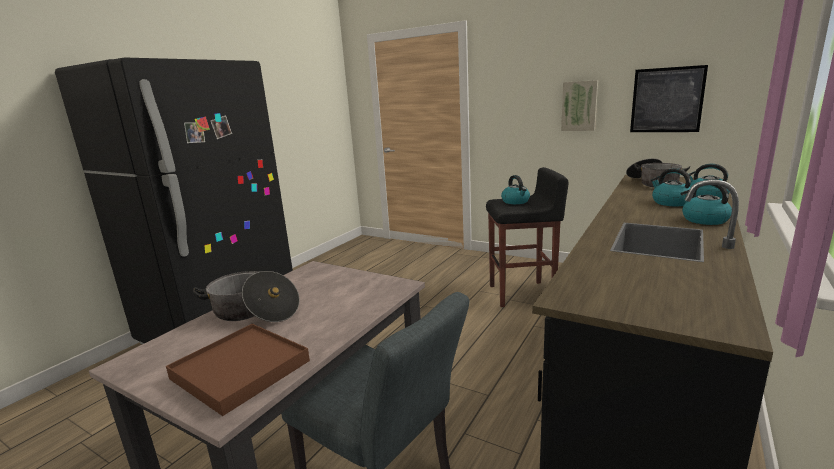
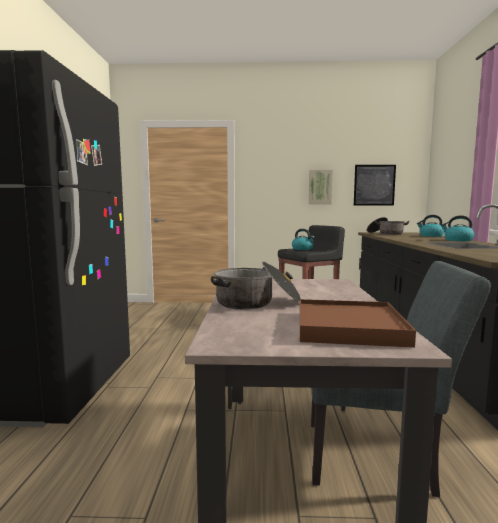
camera: 30 degrees left, 10 degrees down
kettle [651,168,691,206] -> none

